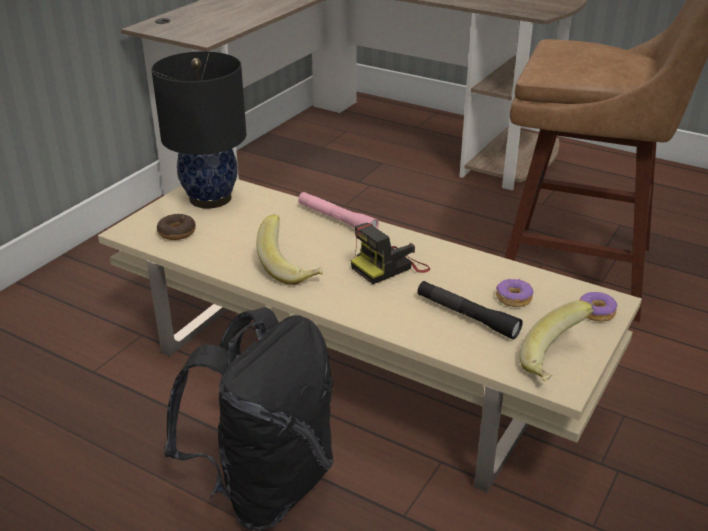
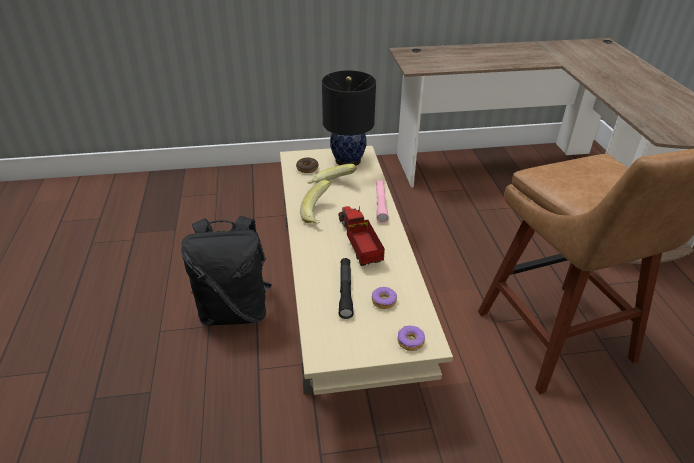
camera: 50 degrees right, 5 degrees up
camera [351,223,430,284] -> toy truck [338,206,385,266]
banana [519,300,594,381] -> banana moved to [308,164,356,184]

